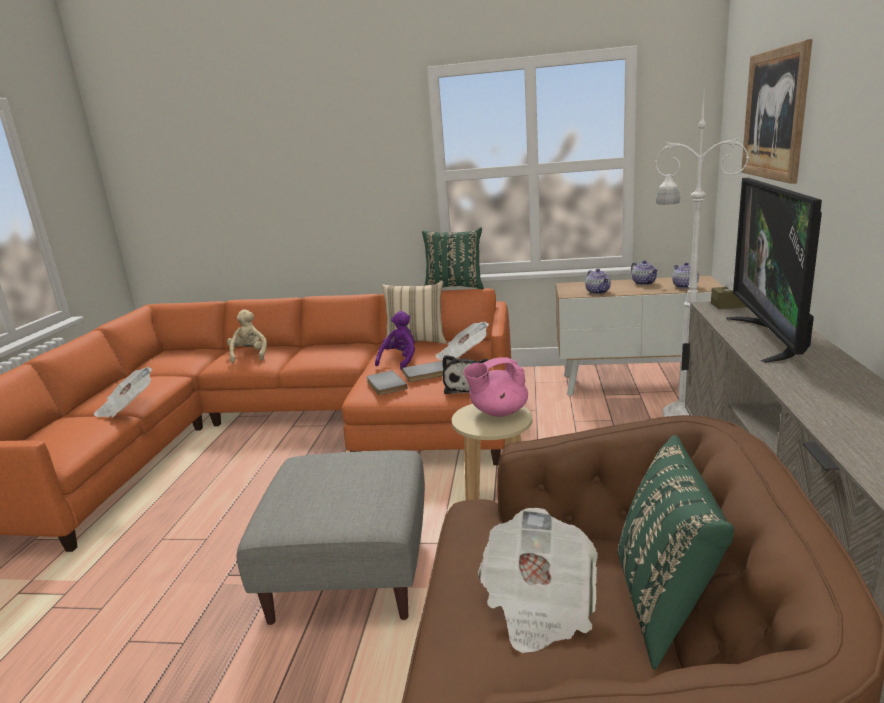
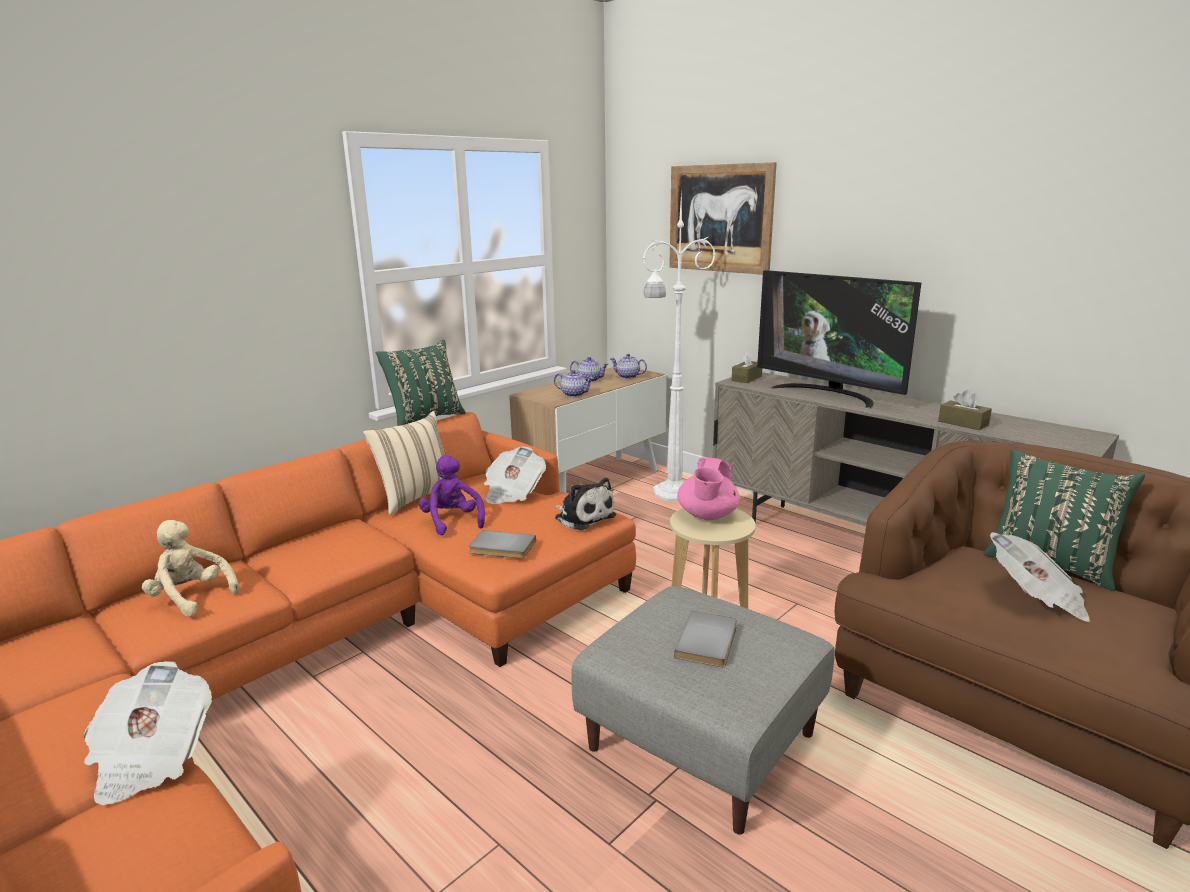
camera: 55 degrees left, 0 degrees up
grey book [402,361,443,382] -> grey book moved to [674,611,737,667]
none -> brown tissue box [938,390,992,430]

